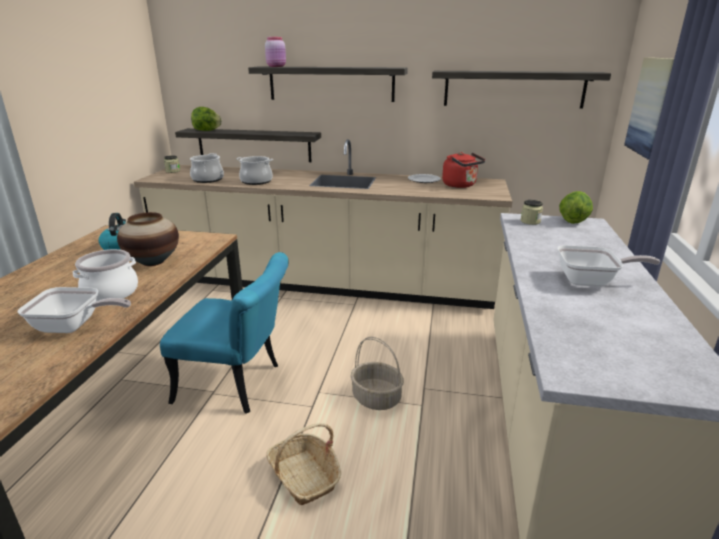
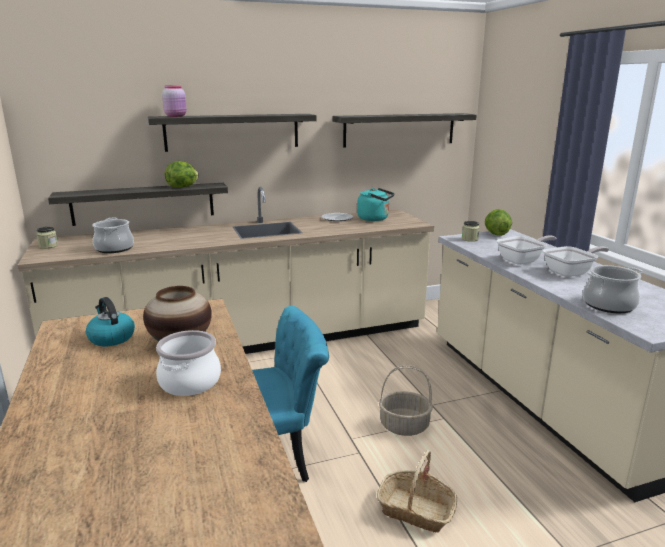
camera: 30 degrees left, 5 degrees down
frying pan [17,287,131,333] -> frying pan moved to [496,235,556,265]
lettuce [191,107,222,131] -> lettuce moved to [165,161,199,188]
cooking pot [236,156,273,185] -> cooking pot moved to [583,265,643,313]
red kettle [442,152,486,188] -> turquoise kettle [357,188,395,221]
picture [624,57,674,159] -> none

